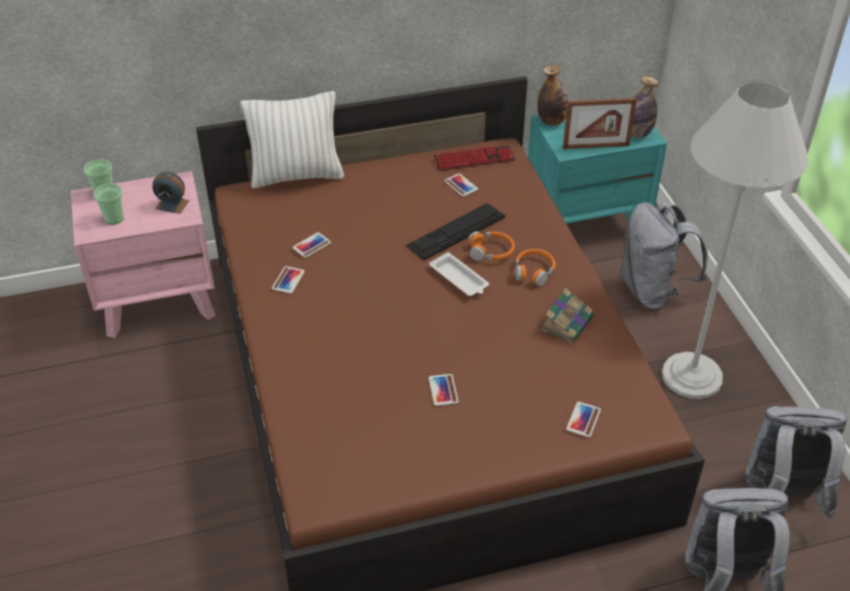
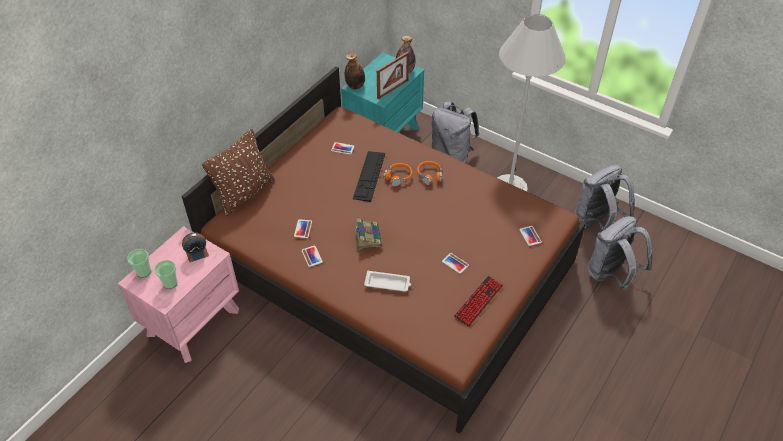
camera: 40 degrees left, 5 degrees up
white pillow [240,91,344,188] -> brown pillow [202,129,275,216]
white tray [429,252,489,296] -> white tray moved to [364,270,411,292]
keyboard [434,145,515,171] -> keyboard moved to [454,276,503,327]
book [541,288,593,343] -> book moved to [355,218,382,250]

